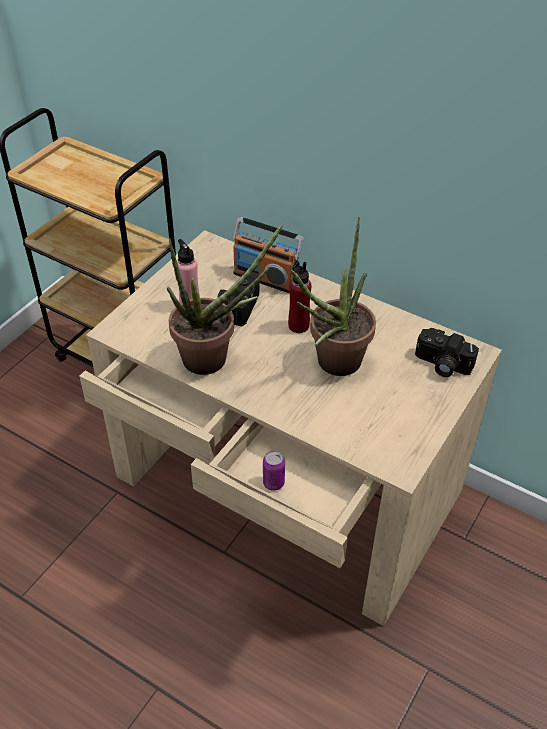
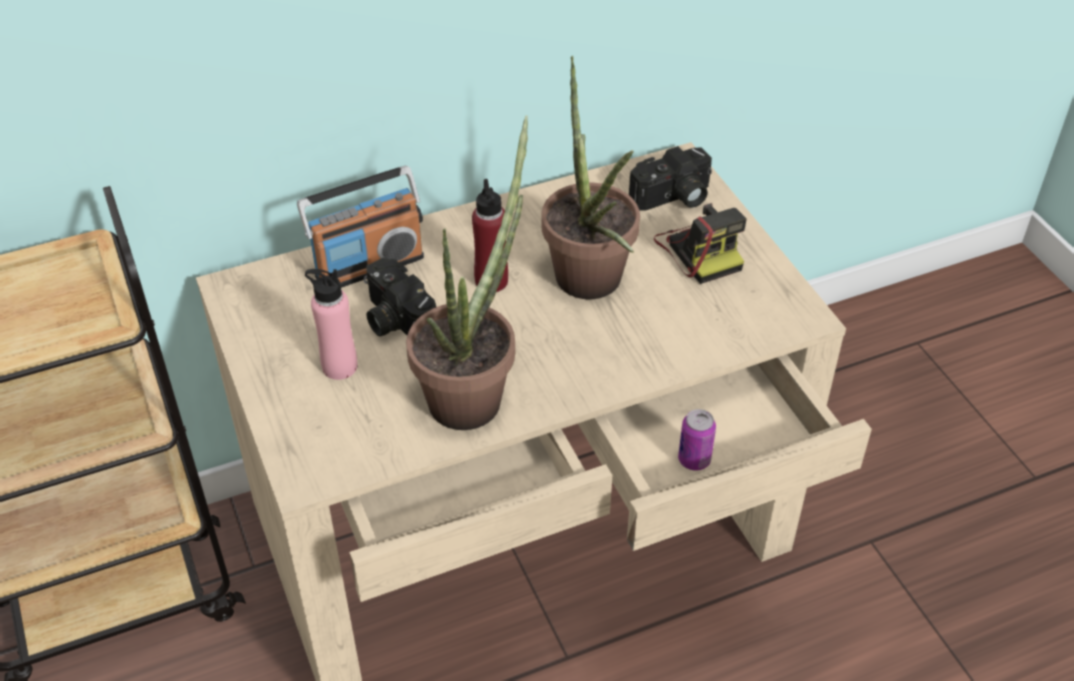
camera: 55 degrees left, 0 degrees up
none -> camera [654,203,747,284]

